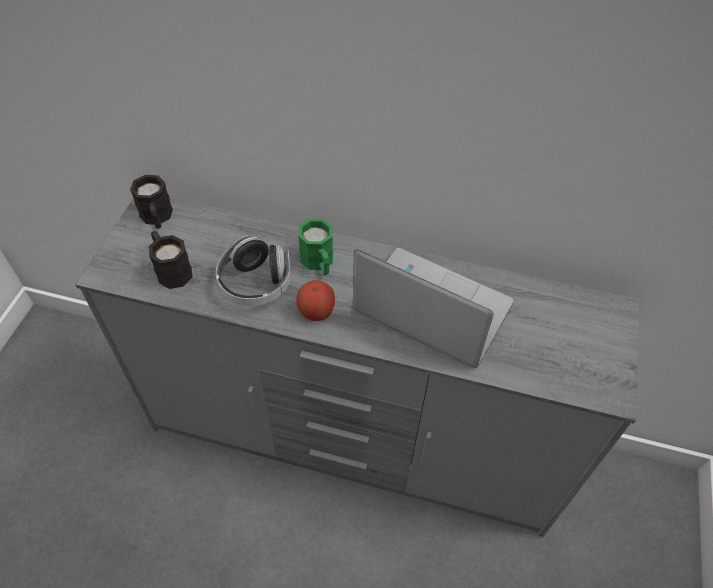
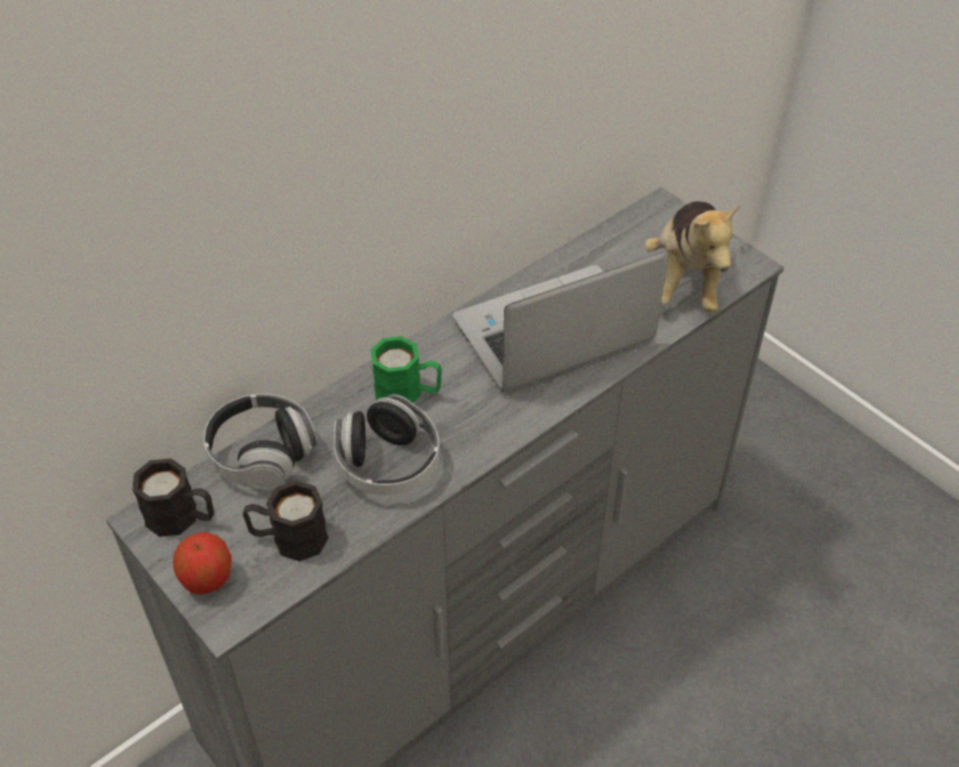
camera: 55 degrees left, 5 degrees down
apple [296,280,335,321] -> apple moved to [173,532,232,594]
none -> headphones [204,394,318,491]
none -> plush toy [644,201,740,313]

